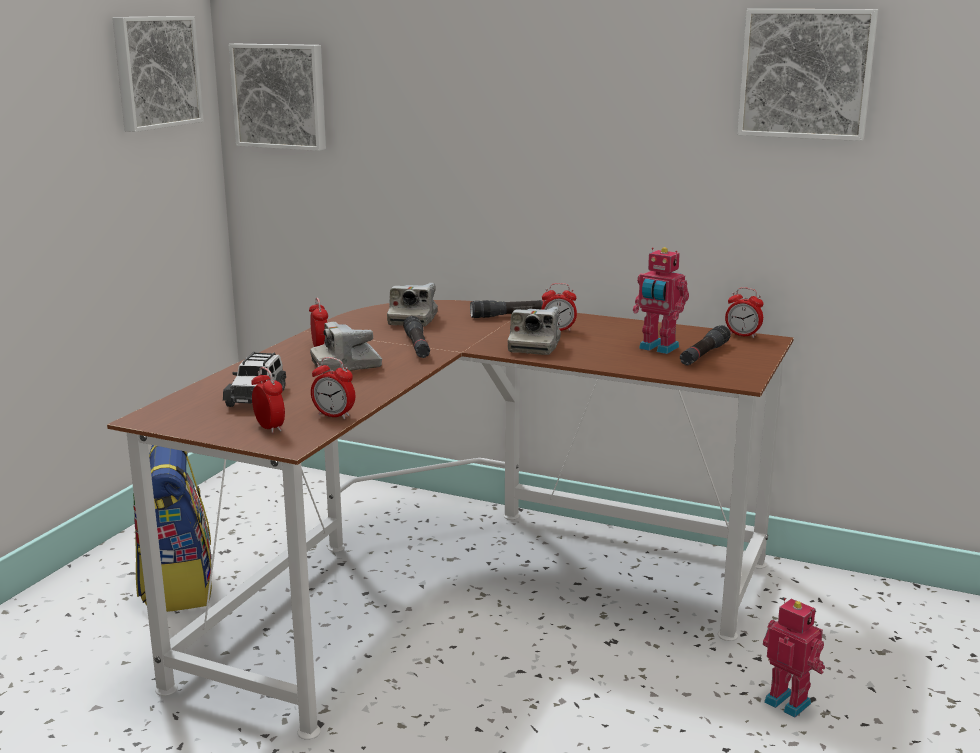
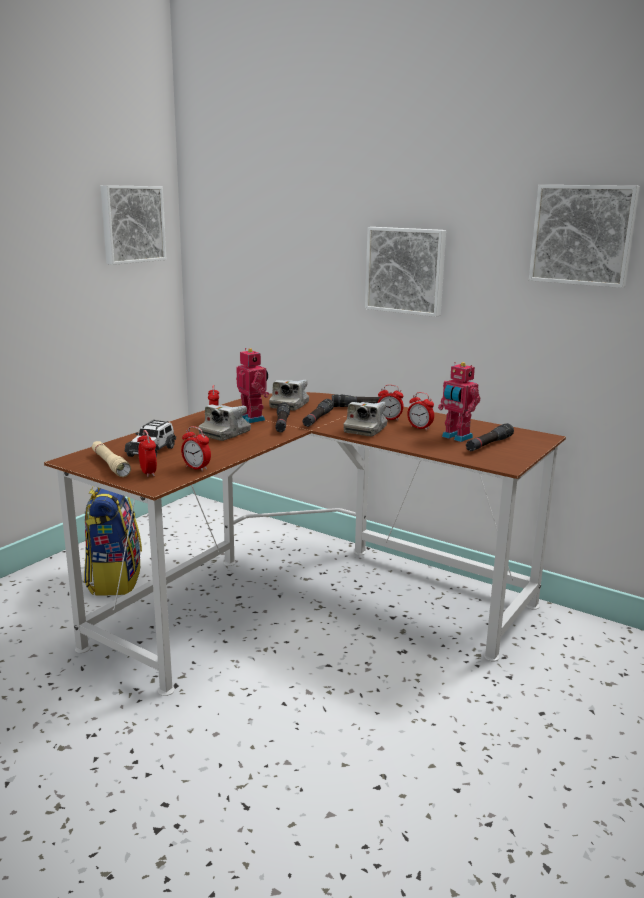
camera: 10 degrees right, 0 degrees up
picture [229,44,326,151] -> picture moved to [365,227,446,317]
camera [310,322,382,373] -> camera turned 45 degrees counterclockwise [198,405,251,441]
alarm clock [725,287,763,338] -> alarm clock moved to [407,392,434,430]
toy robot [763,598,825,717] -> toy robot moved to [236,348,269,423]
none -> beige flashlight [92,441,131,477]
none -> black flashlight [303,399,334,427]

